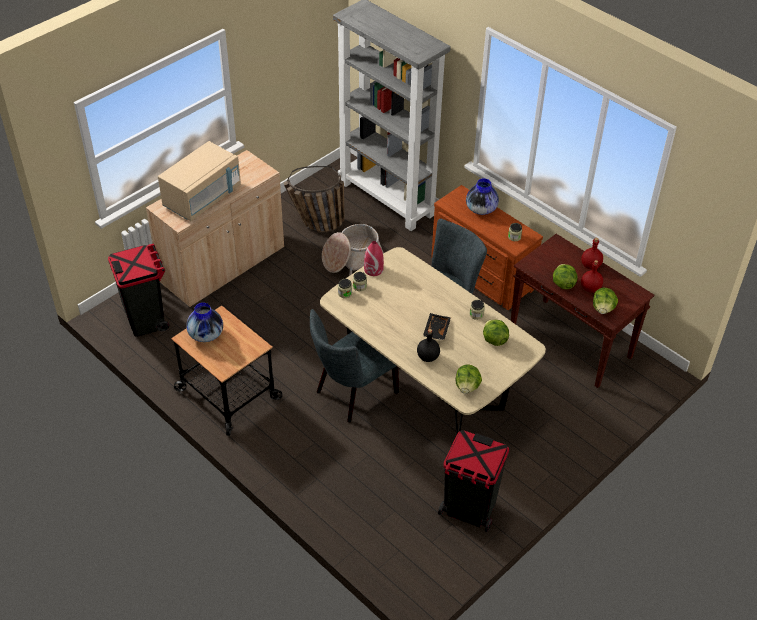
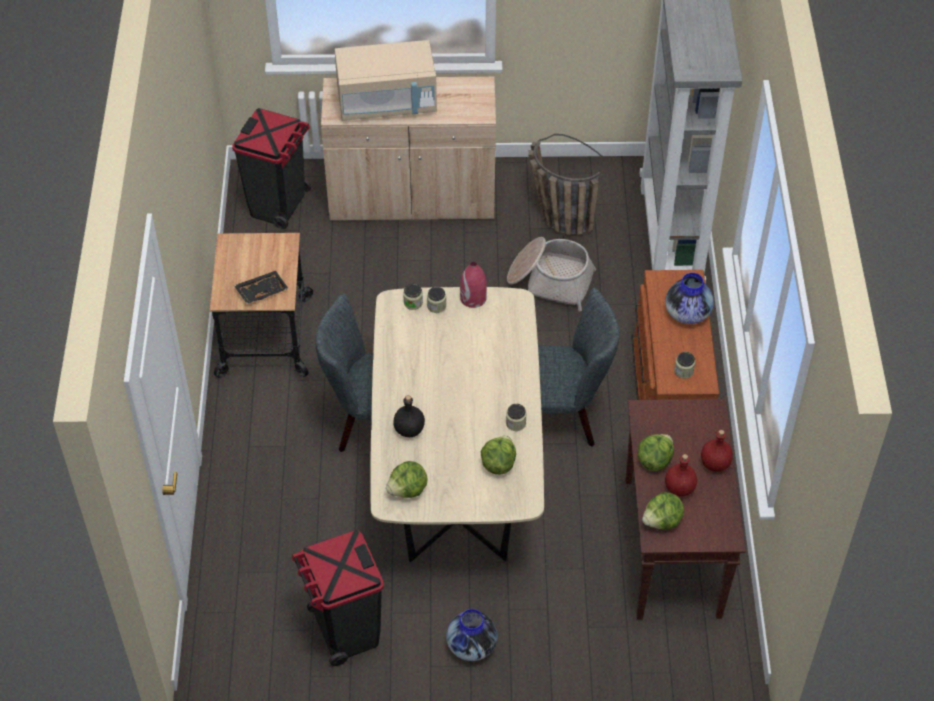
camera: 45 degrees right, 5 degrees up
vase [186,303,223,342] -> vase moved to [446,609,498,661]
black tray [423,313,451,340] -> black tray moved to [234,271,289,304]

